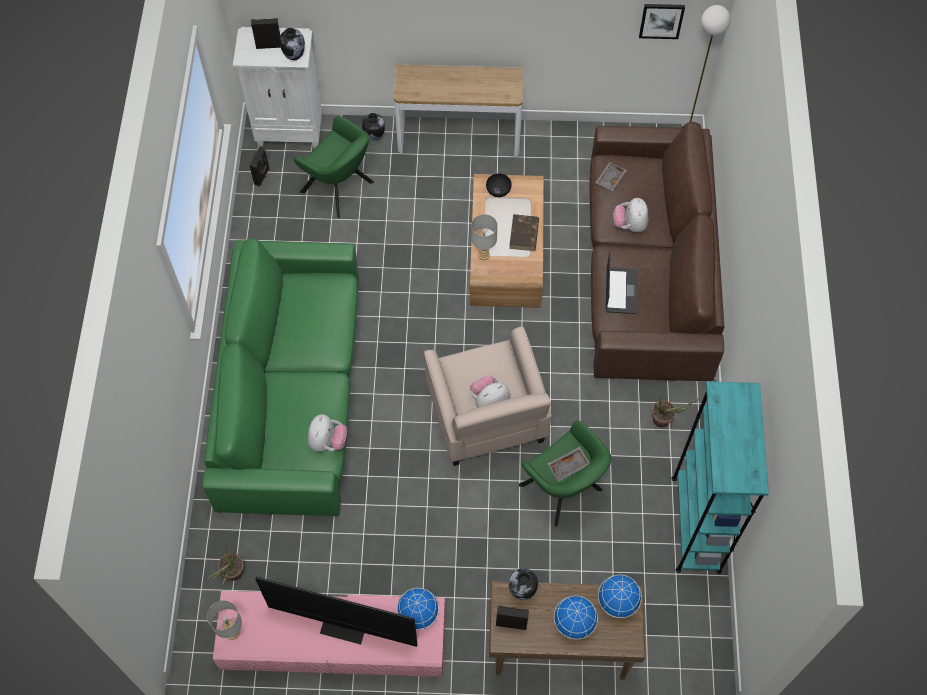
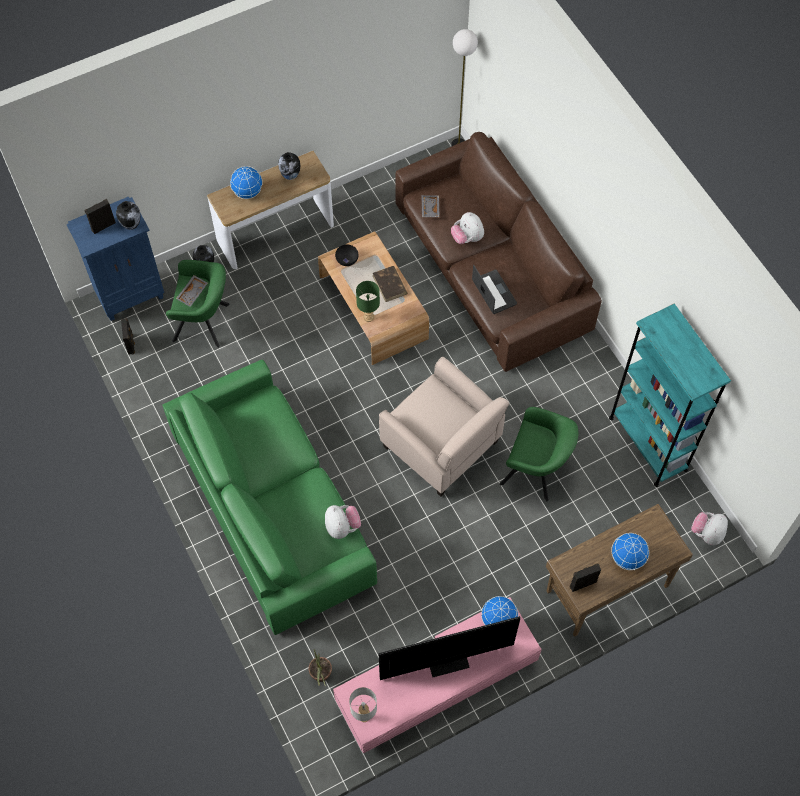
camera: 30 degrees left, 0 degrees up
white cabinet [233,27,322,148] -> blue cabinet [67,197,164,321]
plush toy [470,375,510,408] -> plush toy moved to [691,512,728,545]
grey table lamp [471,214,498,260] -> green table lamp [356,281,380,322]
vase [508,568,538,600] -> vase moved to [278,152,300,180]
grey tray [548,446,590,482] -> grey tray moved to [176,275,208,307]
globe [598,574,642,618] -> globe moved to [230,166,263,199]
picture [639,4,685,39] -> none
potted plant [651,397,700,427] -> none

